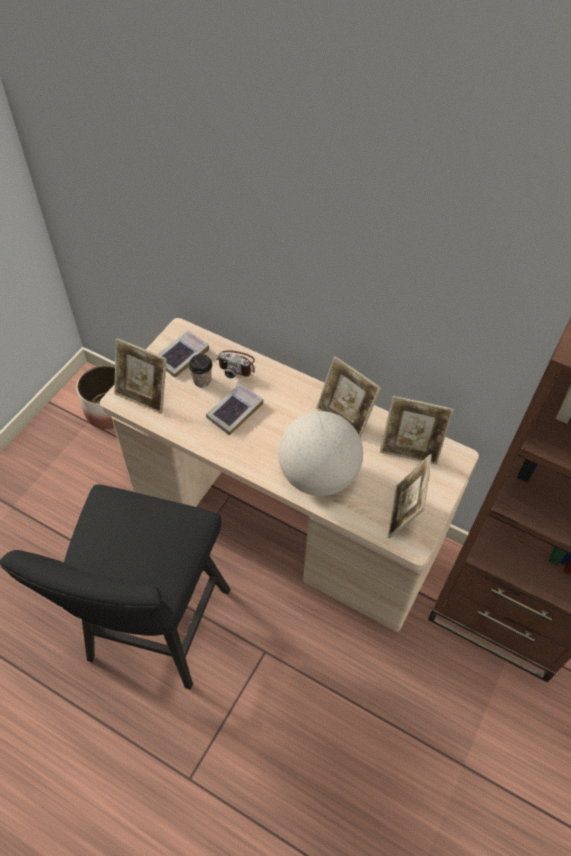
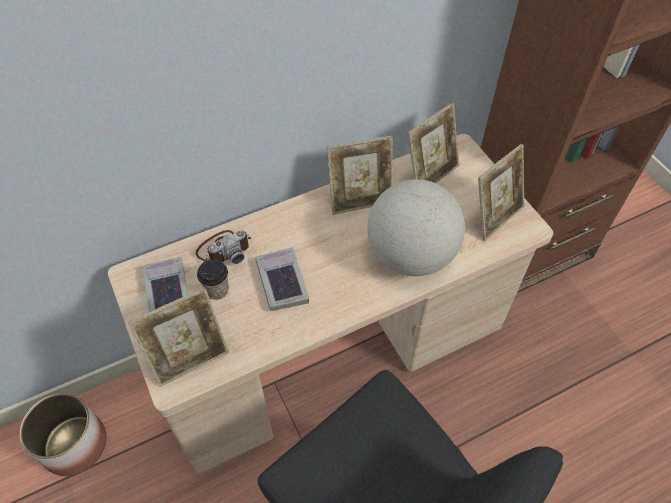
camera: 55 degrees left, 0 degrees up
picture frame [388,454,432,538] -> picture frame turned 90 degrees counterclockwise [478,144,525,241]

